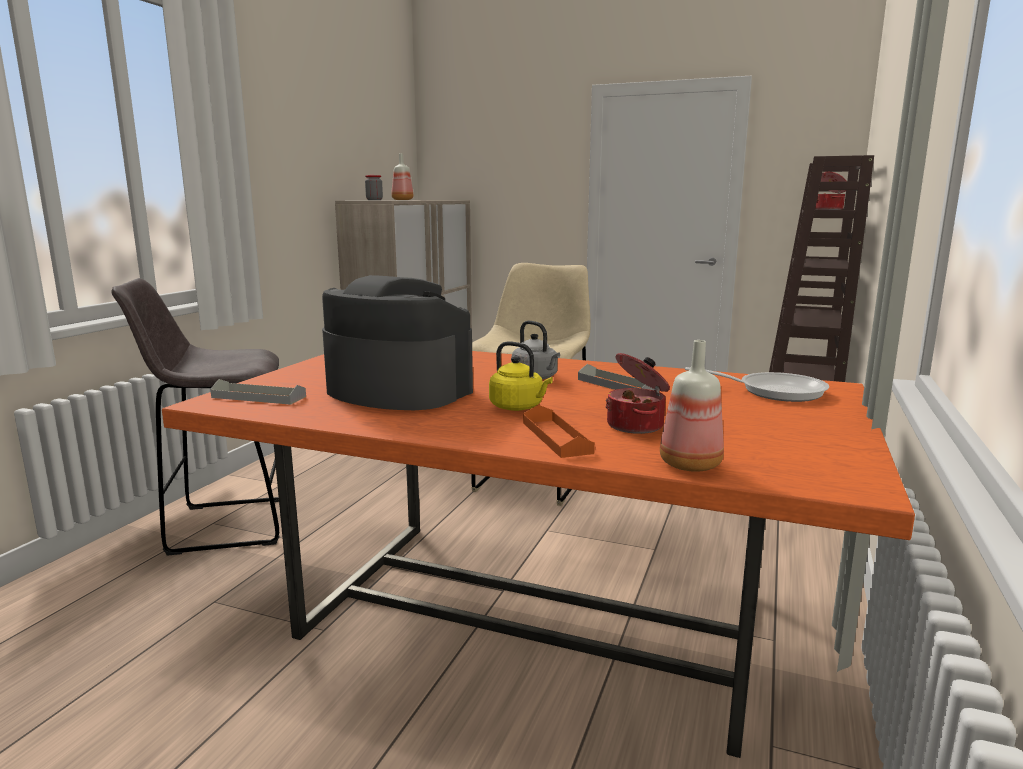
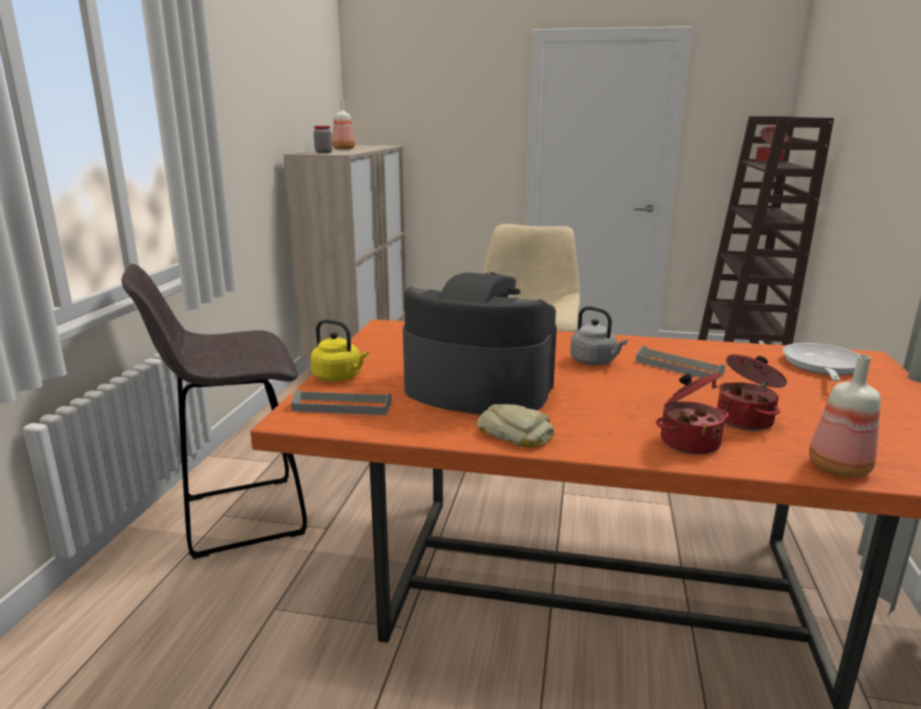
camera: 10 degrees left, 5 degrees up
yellow kettle [489,341,553,411] -> yellow kettle moved to [311,319,368,382]
orange tray [523,405,595,458] -> cooking pot [656,372,729,455]
frying pan [685,367,829,402] -> frying pan turned 75 degrees counterclockwise [782,343,860,381]
none -> bread [477,404,554,448]

